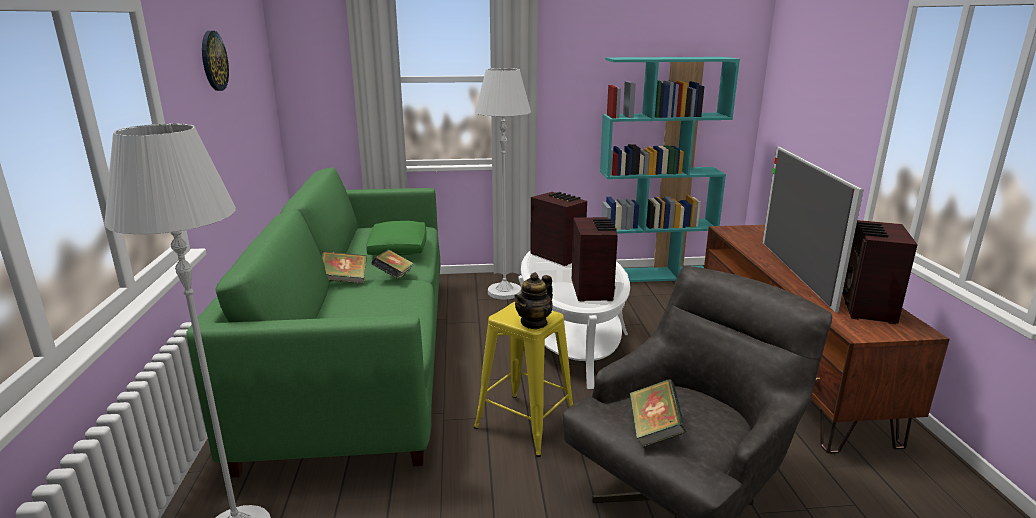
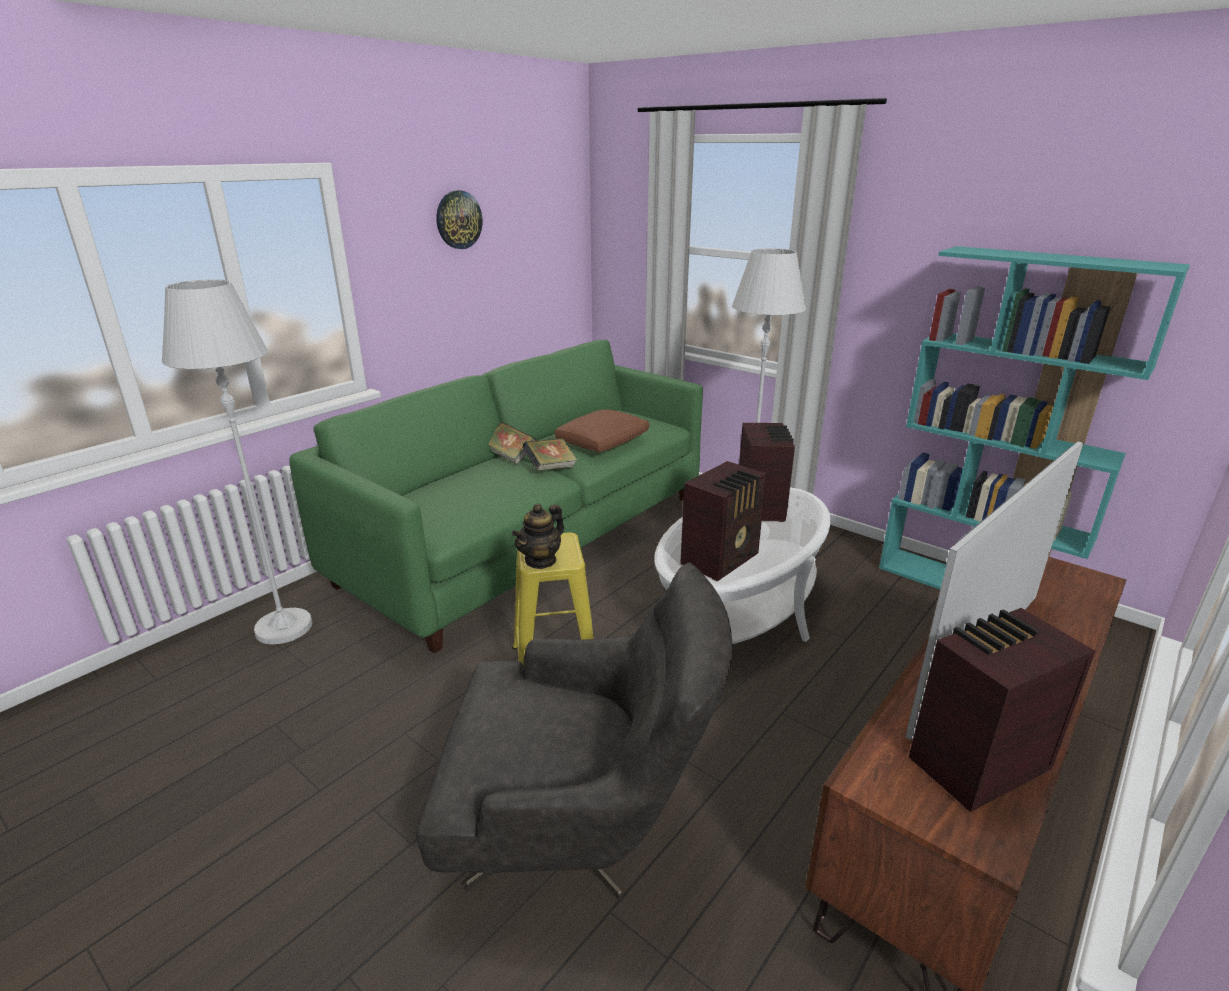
camera: 45 degrees right, 5 degrees up
green pillow [366,221,427,256] -> brown pillow [555,409,649,452]
teapot [514,272,553,329] -> teapot turned 45 degrees counterclockwise [512,504,564,569]
book [629,379,686,447] -> none

